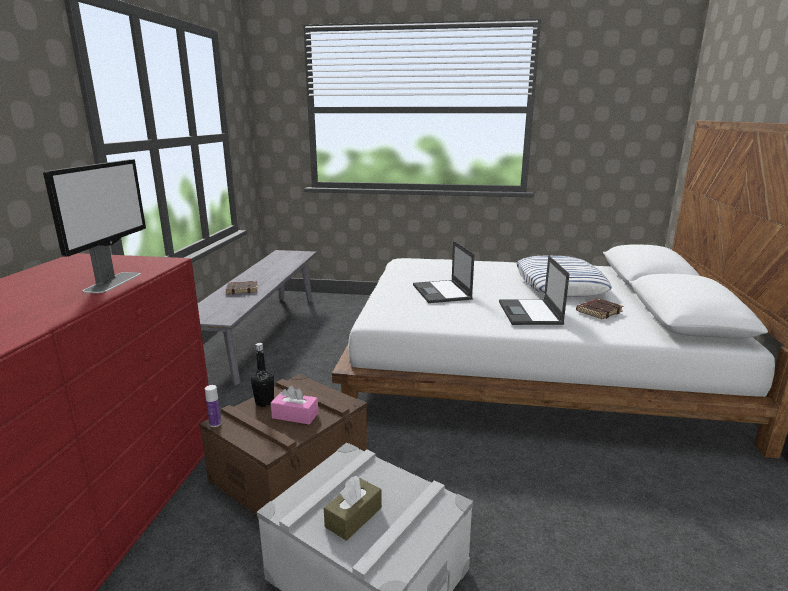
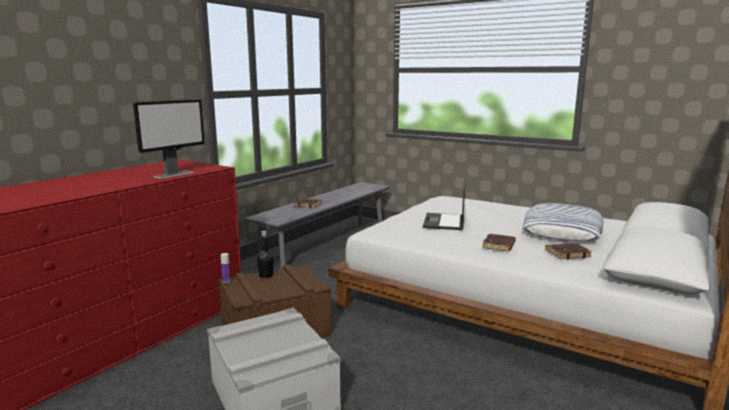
camera: 25 degrees right, 5 degrees down
pink tissue box [271,385,318,424] -> none
brown tissue box [324,476,382,541] -> none
laptop [499,255,570,325] -> brown book [483,233,516,251]

